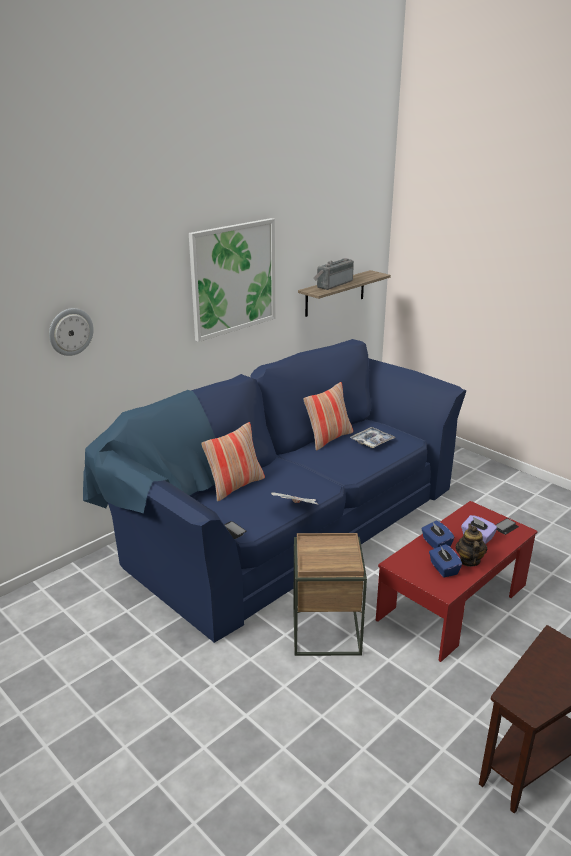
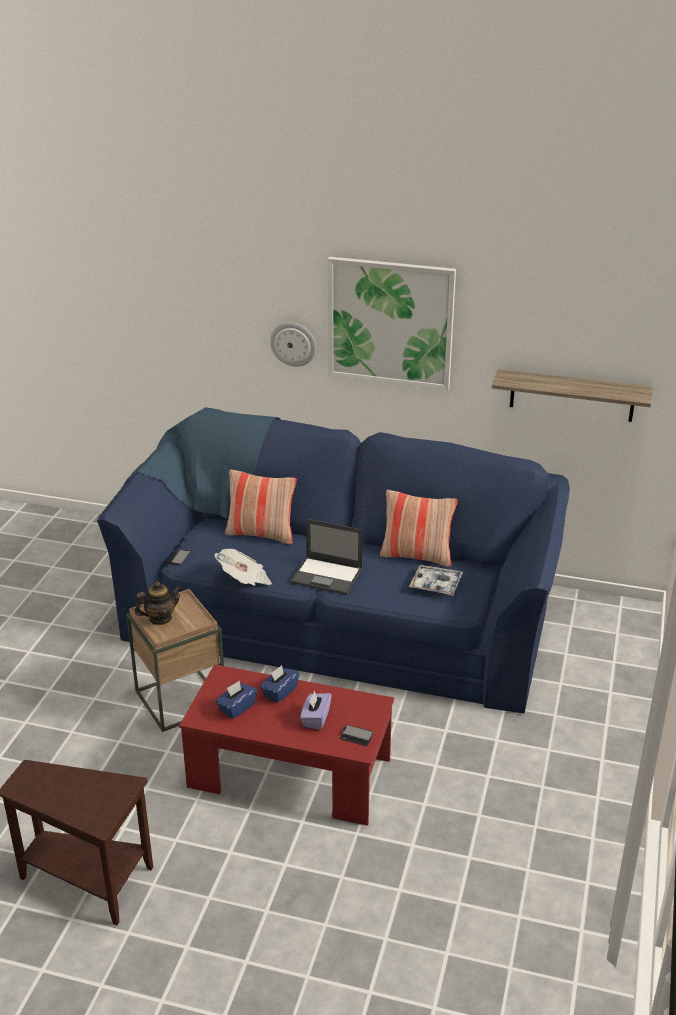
camera: 60 degrees right, 5 degrees up
wall clock [49,308,94,356] -> wall clock moved to [270,322,316,367]
radio [314,258,354,290] -> none
teapot [455,524,487,567] -> teapot moved to [134,581,182,625]
none -> laptop [290,519,363,595]

